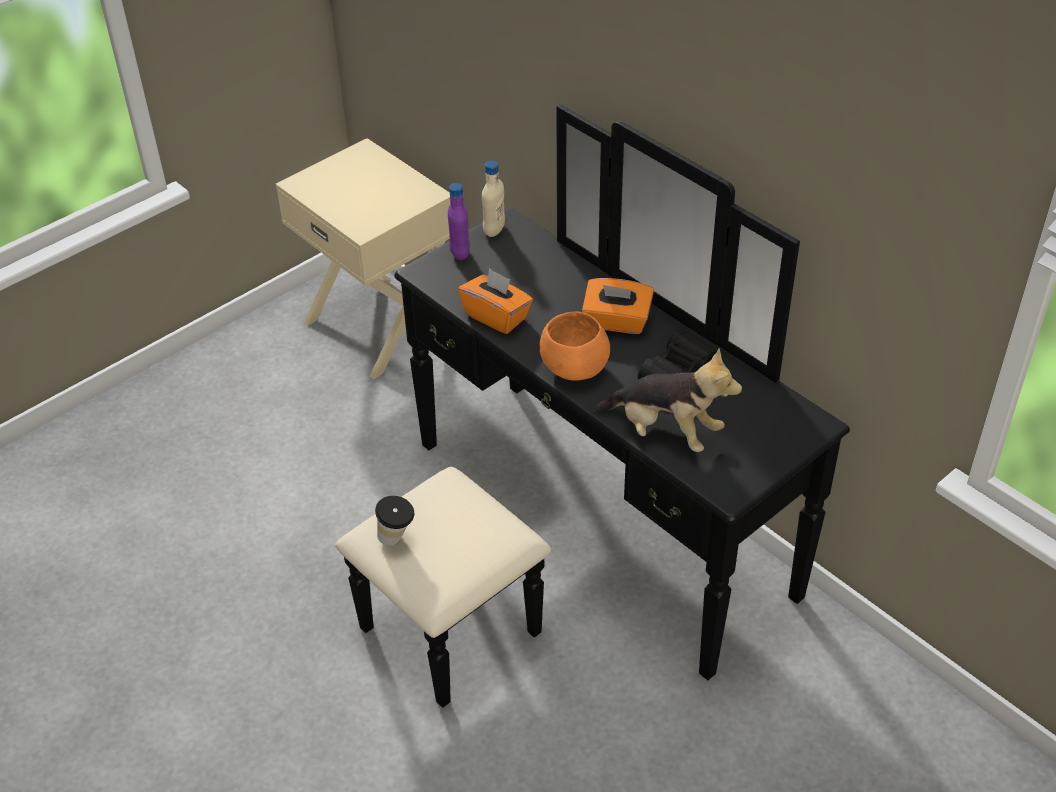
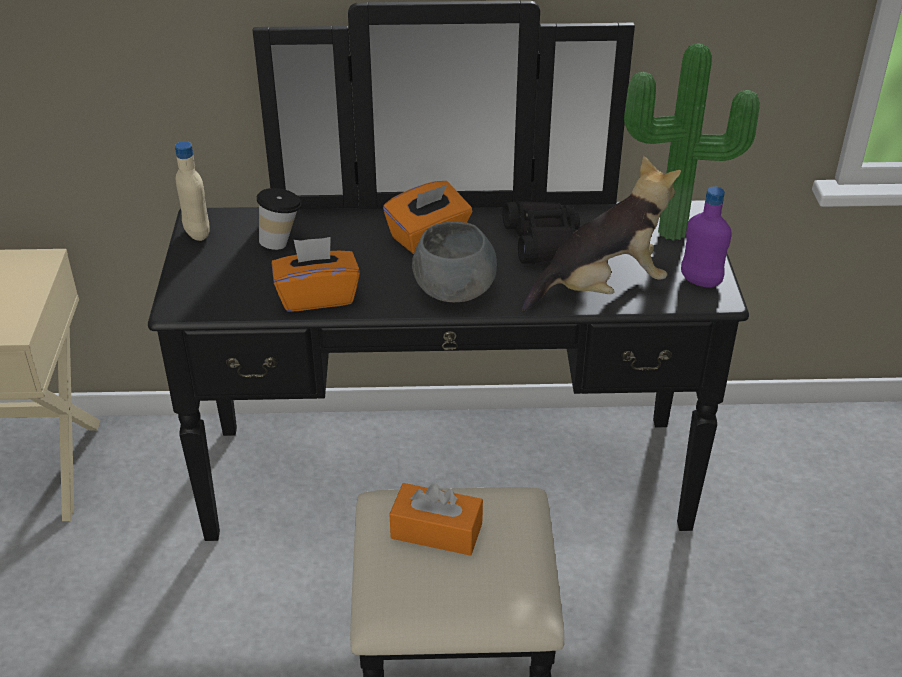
camera: 50 degrees left, 5 degrees down
cup [375,496,414,546] -> cup moved to [257,188,302,250]
purple bottle [448,183,470,260] -> purple bottle moved to [681,187,732,288]
orange bowl [540,311,610,381] -> grey bowl [412,222,497,302]
none -> orange tissue box [389,483,483,556]
none -> potted plant [624,43,760,240]

